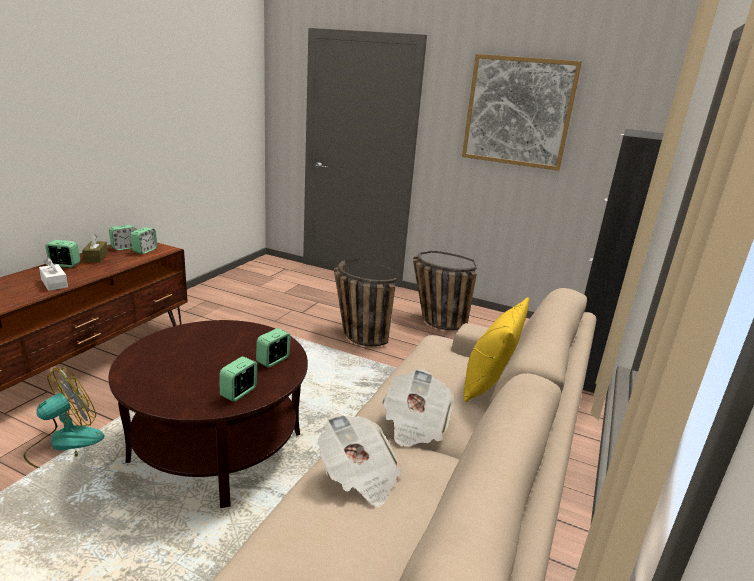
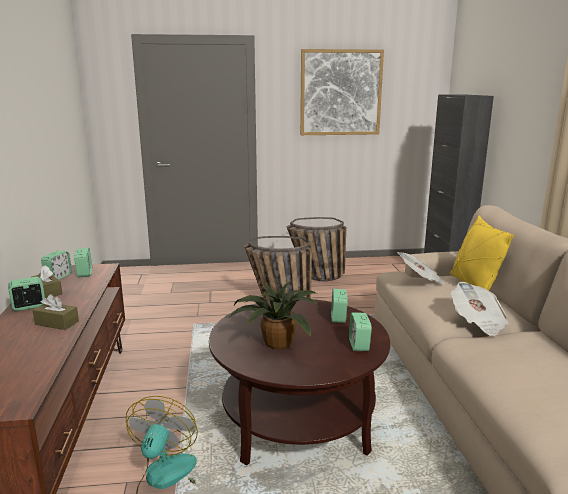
camera: 30 degrees left, 5 degrees down
white tissue box [39,258,68,291] -> brown tissue box [32,294,79,330]
newspaper [318,413,402,507] -> newspaper moved to [397,252,446,285]
none -> potted plant [229,281,318,349]

